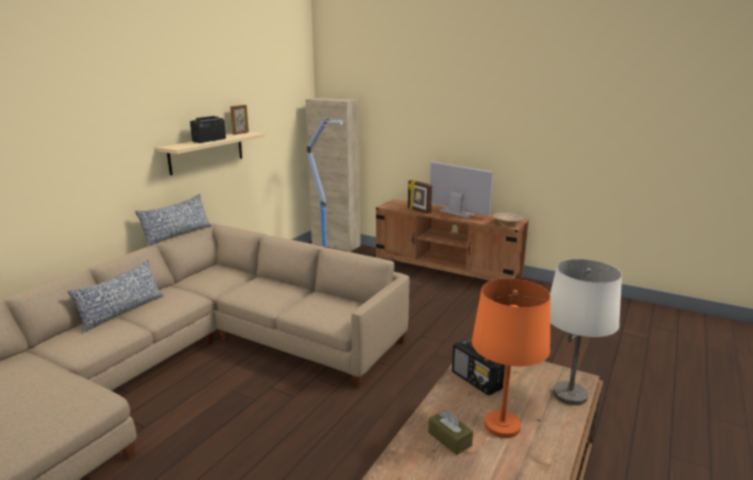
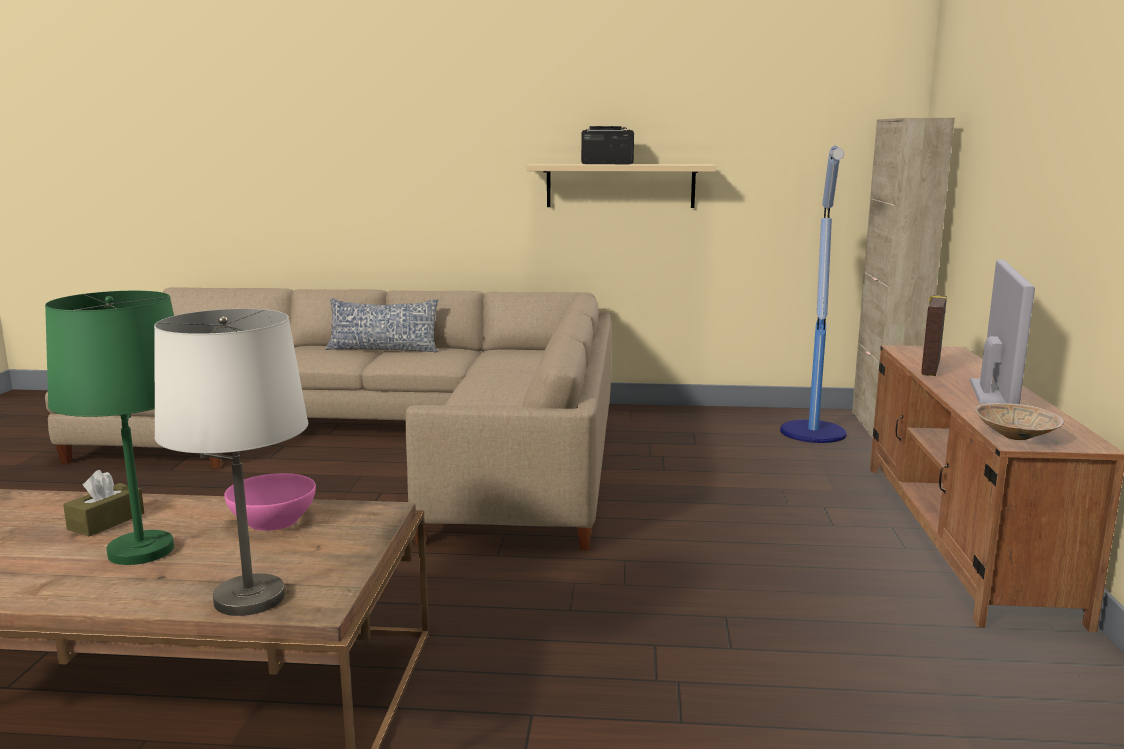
camera: 65 degrees right, 5 degrees down
pillow [135,194,212,247] -> none
picture frame [230,105,249,135] -> none
radio [452,339,505,396] -> pink bowl [224,473,316,531]
orange table lamp [472,279,551,438] -> green table lamp [45,291,174,565]

